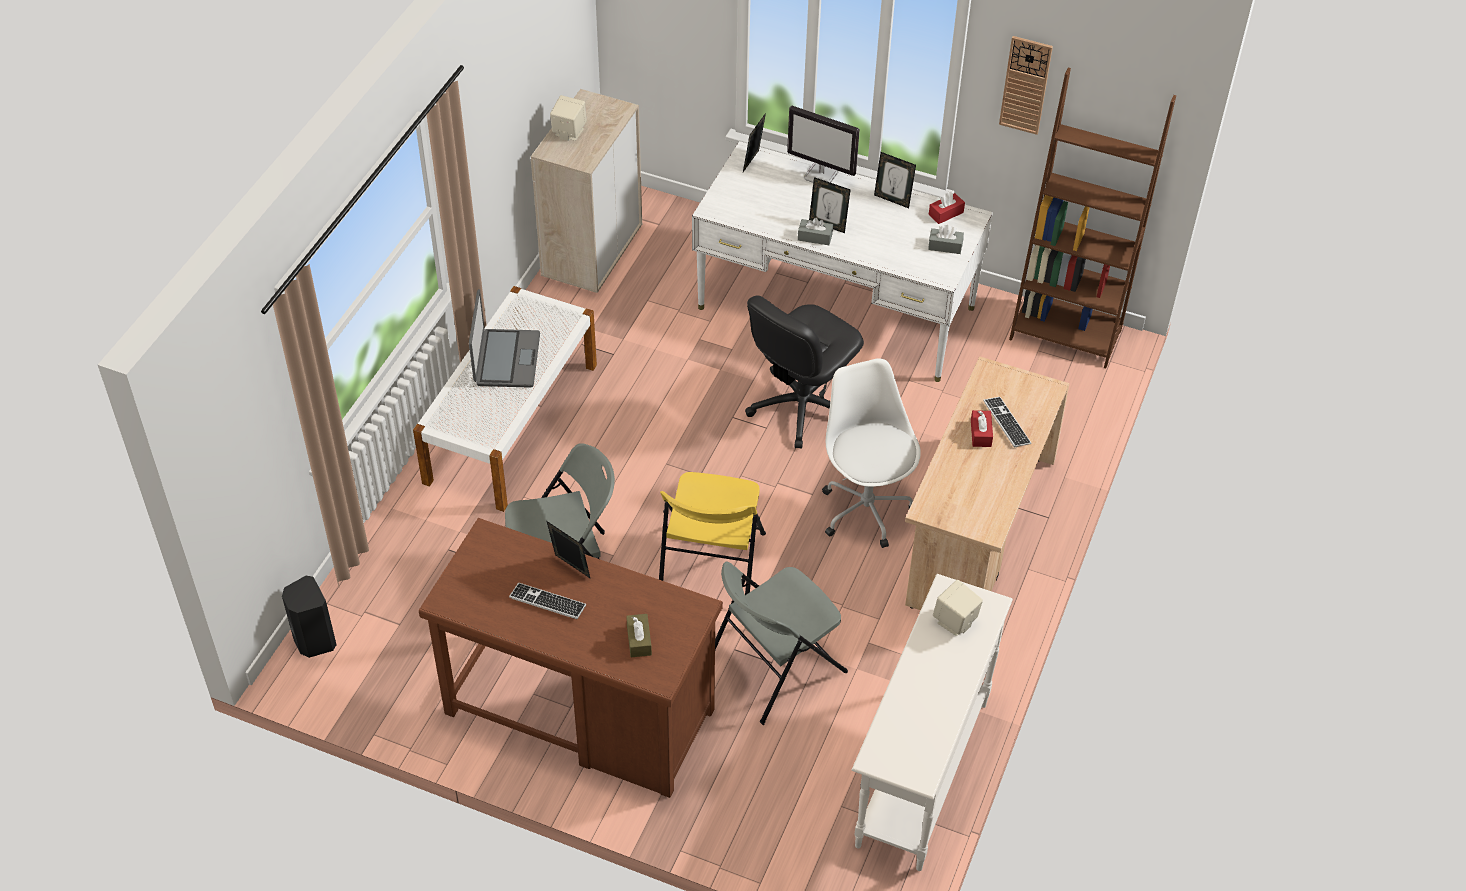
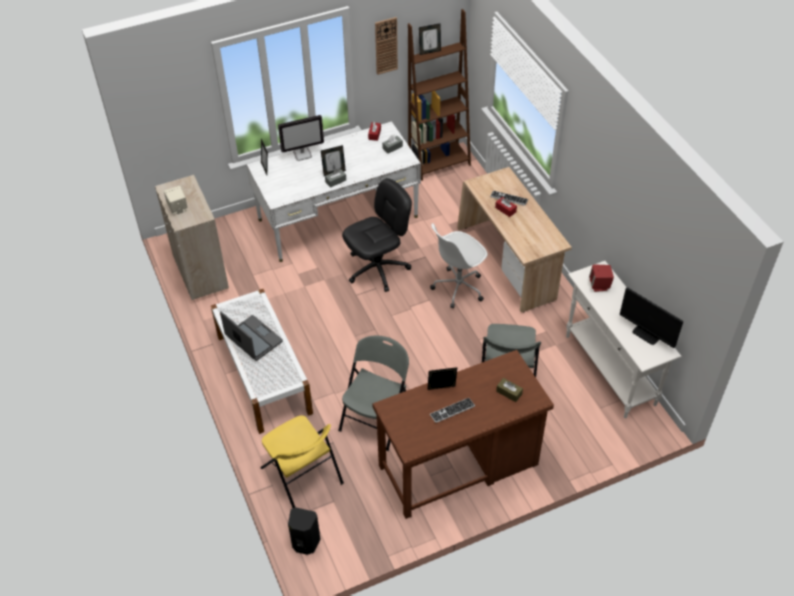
camera: 45 degrees left, 0 degrees up
yellow chair [659,472,766,595] -> yellow chair moved to [261,416,344,508]
black office chair [745,295,864,449] -> black office chair turned 120 degrees counterclockwise [342,178,412,292]
white office chair [822,358,921,548] -> white office chair turned 60 degrees counterclockwise [430,223,488,308]
picture frame [874,152,916,208] -> picture frame moved to [419,23,441,55]
beige speaker [933,580,983,636] -> red speaker [589,265,614,292]
none -> monitor [620,287,683,348]

